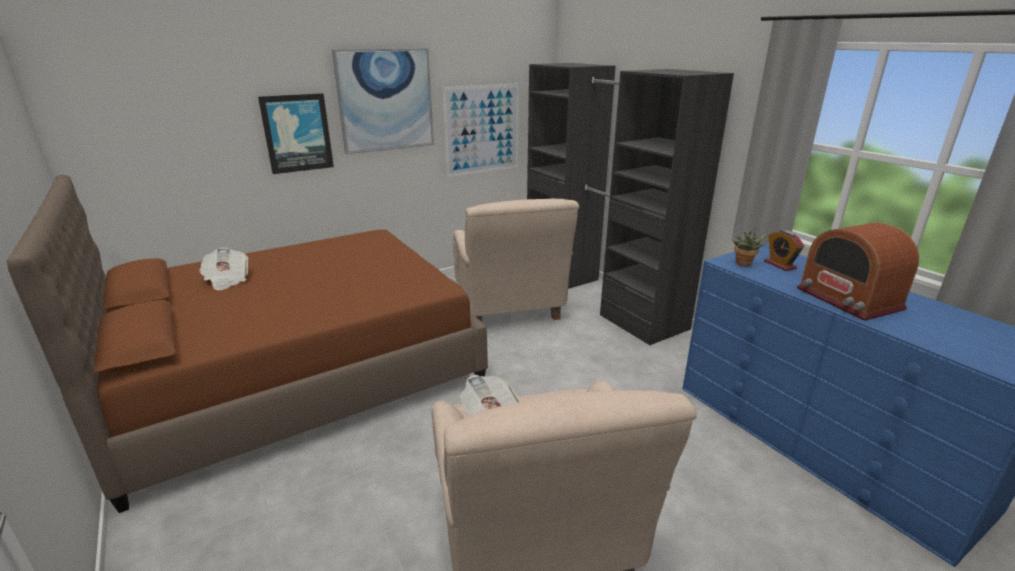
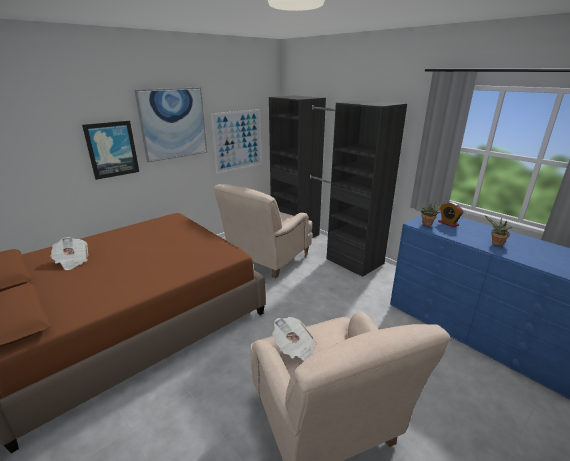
camera: 10 degrees left, 0 degrees up
beige armchair [453,199,579,322] -> beige armchair turned 60 degrees clockwise [214,184,312,279]
radio [797,223,919,321] -> potted plant [485,216,513,246]

